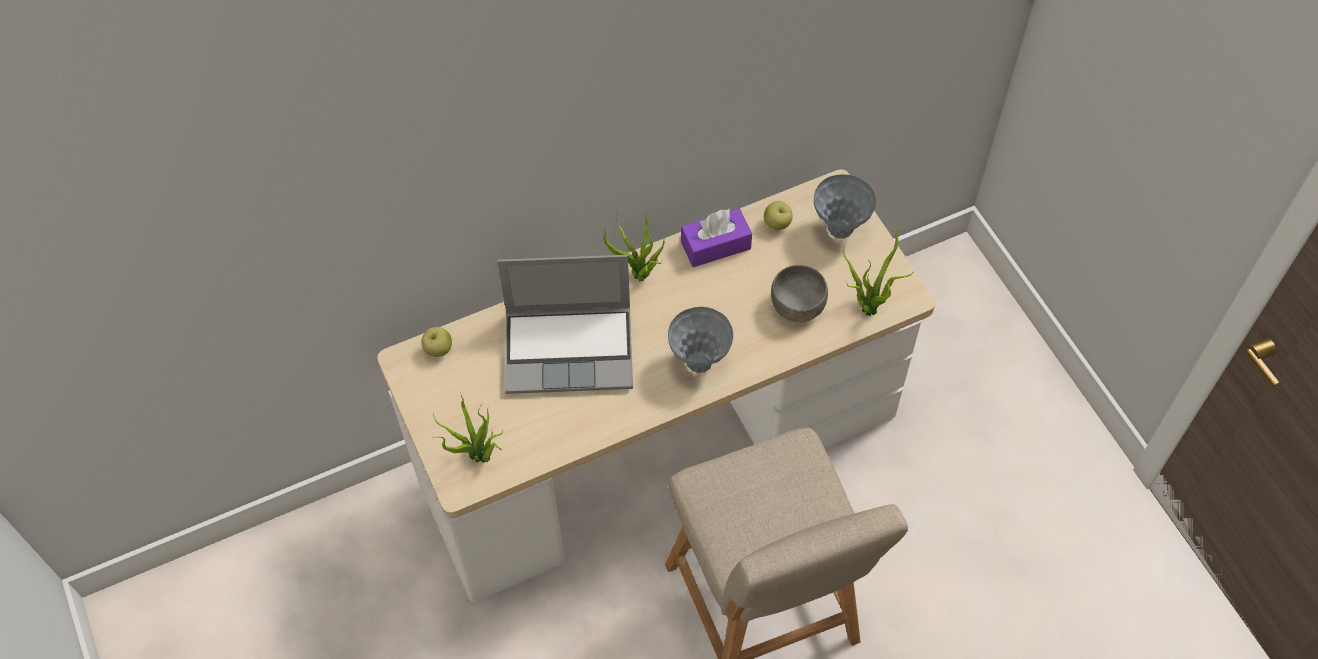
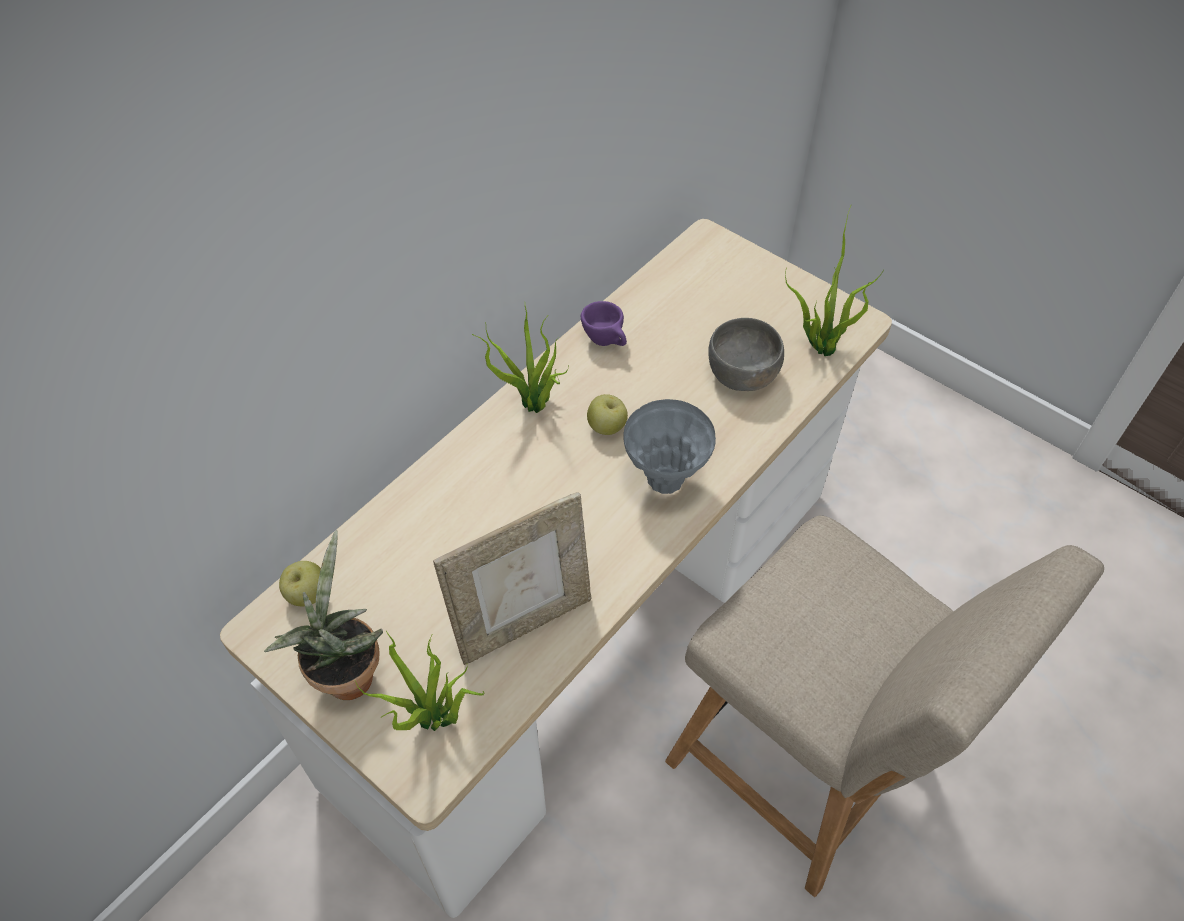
camera: 25 degrees left, 5 degrees down
laptop [497,255,633,394] -> none
purple tissue box [681,208,752,267] -> purple cup [581,301,627,346]
apple [764,201,793,230] -> apple moved to [587,394,628,435]
grey vase [814,174,876,239] -> none
none -> potted plant [264,530,383,700]
none -> picture frame [433,492,592,665]

